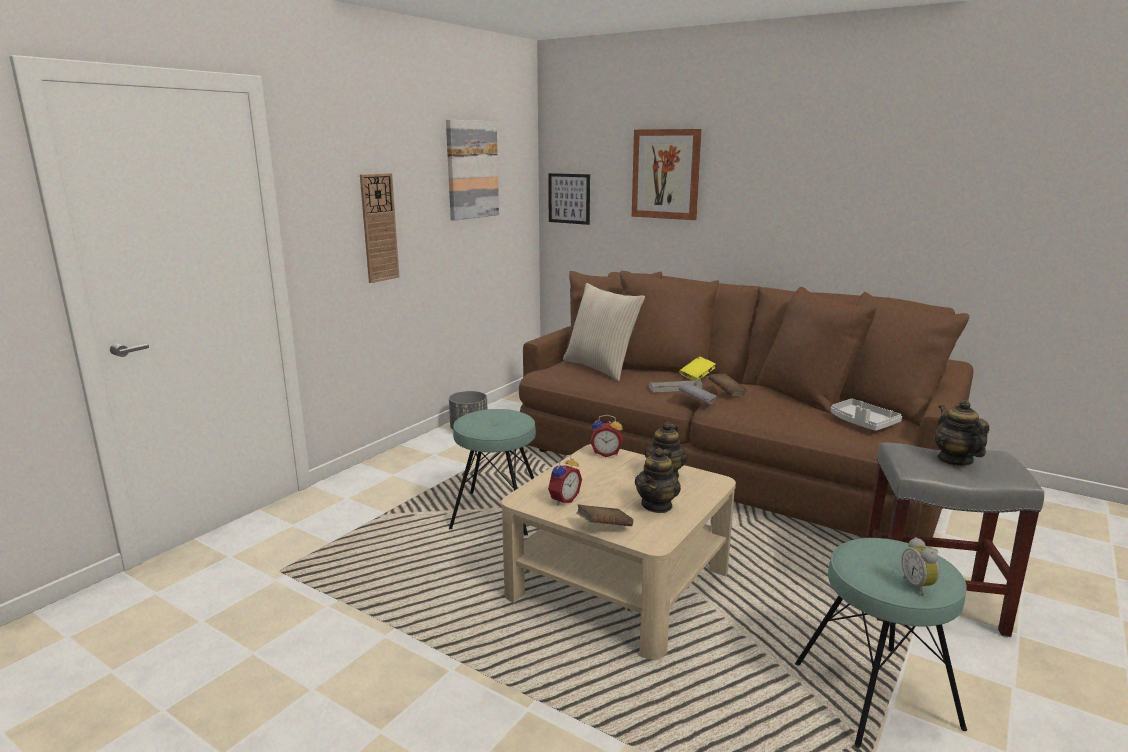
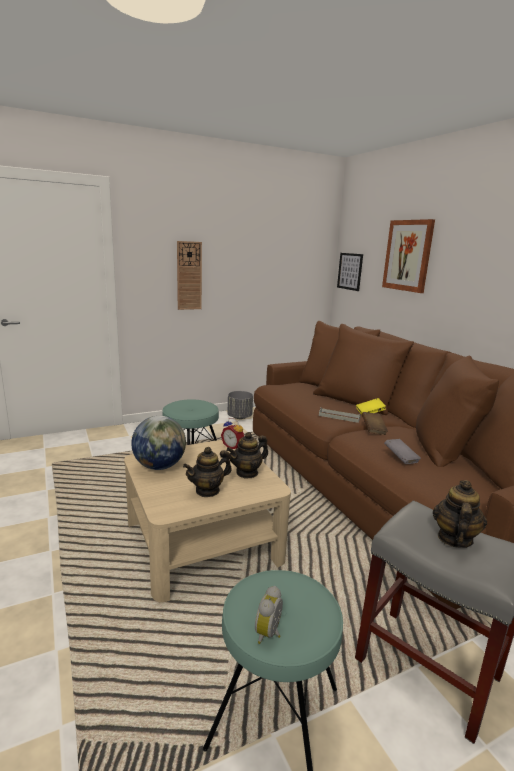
camera: 30 degrees right, 0 degrees up
picture [446,120,499,221] -> none
alarm clock [548,455,582,505] -> globe [131,416,186,470]
beige pillow [563,283,645,381] -> none
brown book [576,504,633,526] -> none
grey book [678,382,716,404] -> grey book moved to [384,439,421,464]
grey tray [831,399,902,431] -> none

